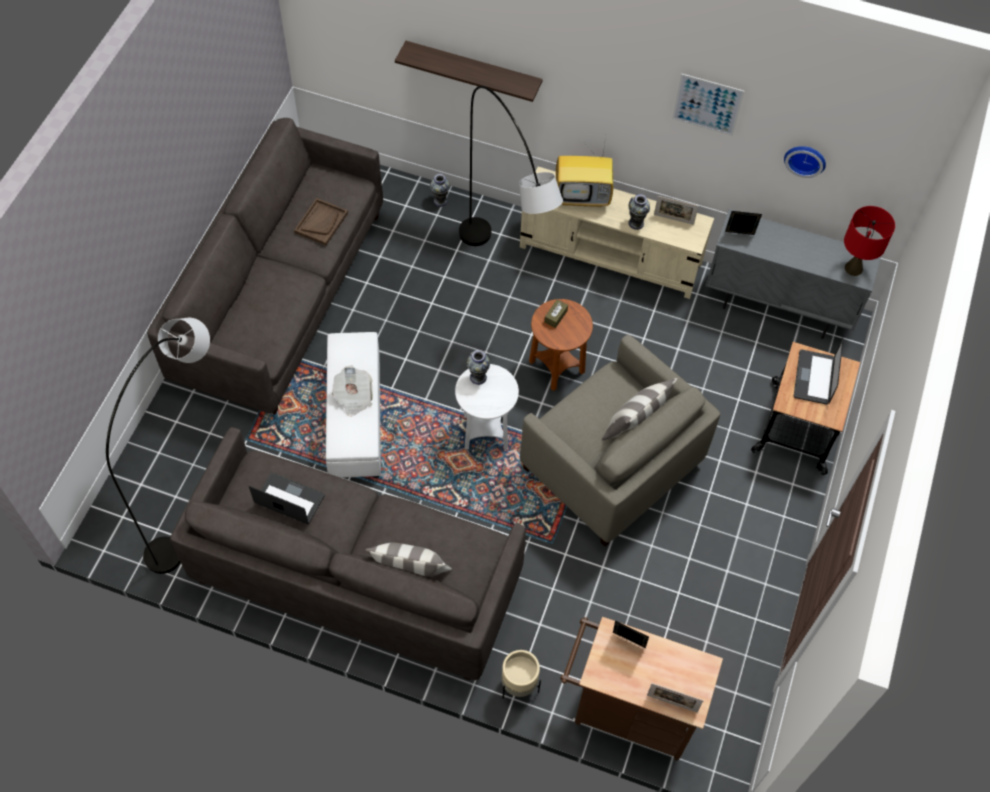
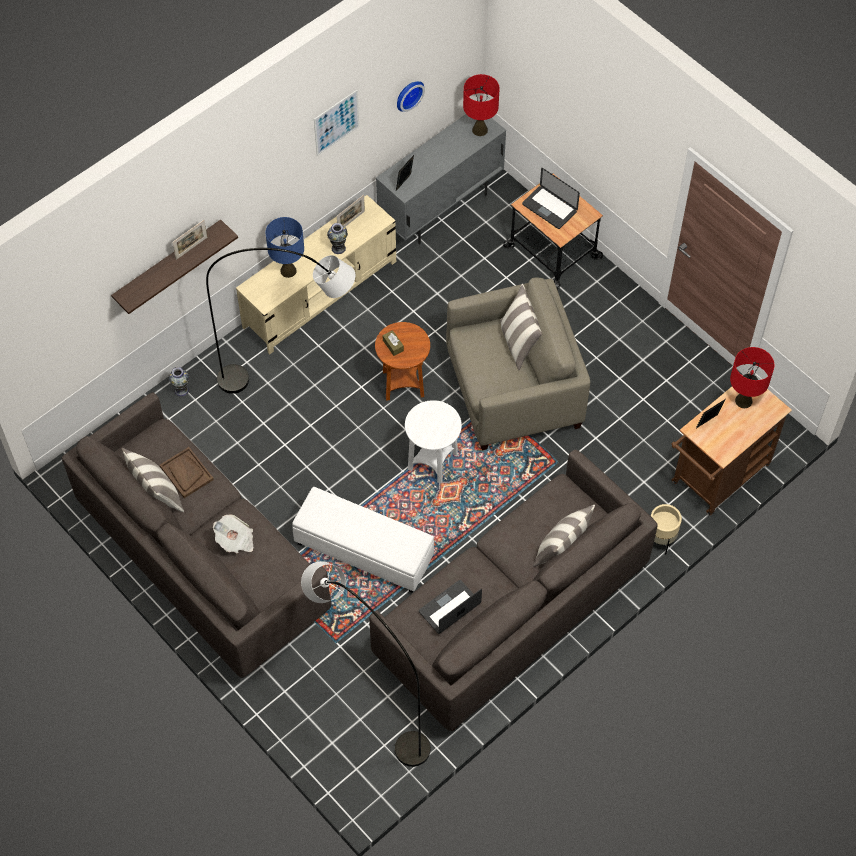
camera: 60 degrees left, 0 degrees up
newspaper [332,366,373,417] -> newspaper moved to [213,514,253,553]
vase [467,350,490,385] -> none
television [556,137,613,207] -> blue table lamp [266,217,304,278]
picture frame [647,683,704,712] -> picture frame moved to [172,220,207,260]
none -> pillow [121,448,184,512]
none -> red table lamp [730,347,774,408]

